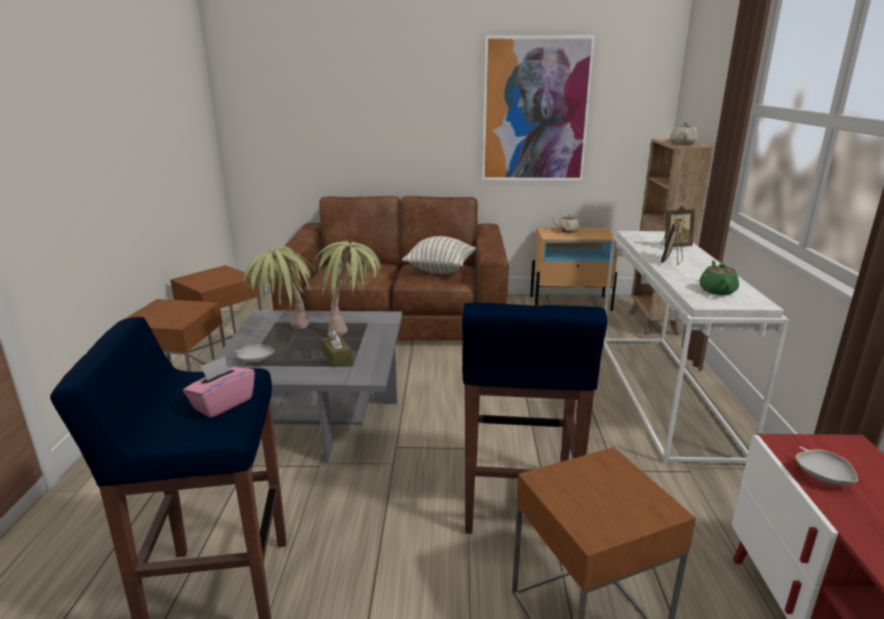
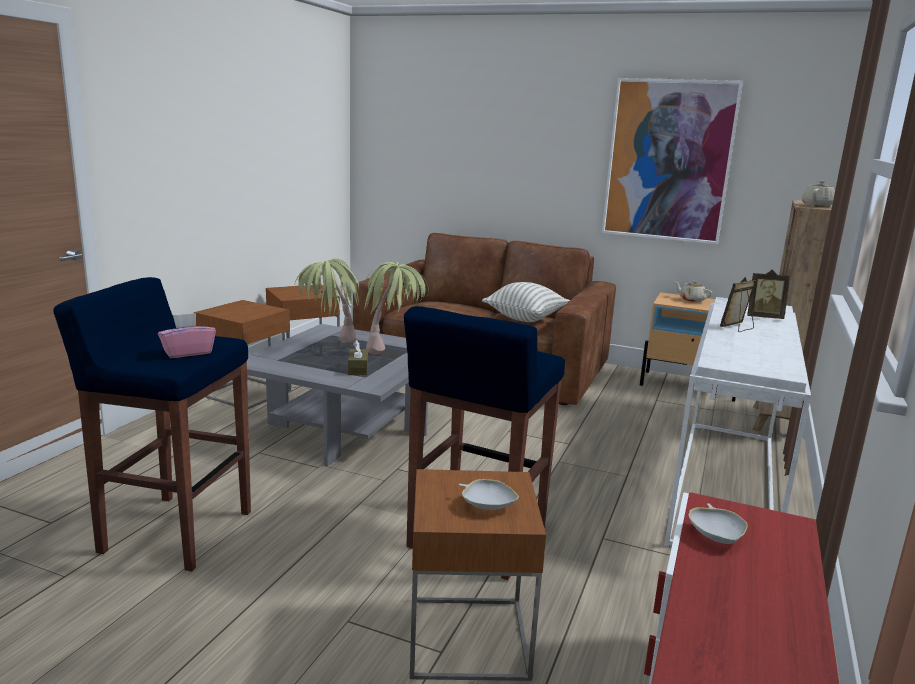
camera: 20 degrees right, 5 degrees down
white bowl [234,344,274,362] -> white bowl moved to [459,479,519,510]
green teapot [699,260,739,295] -> none

